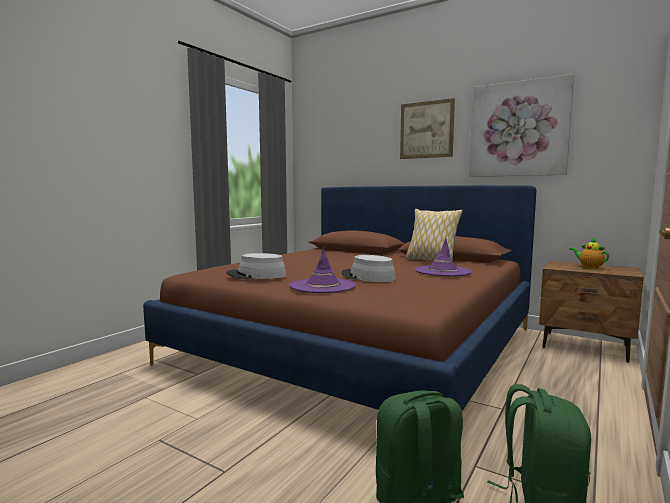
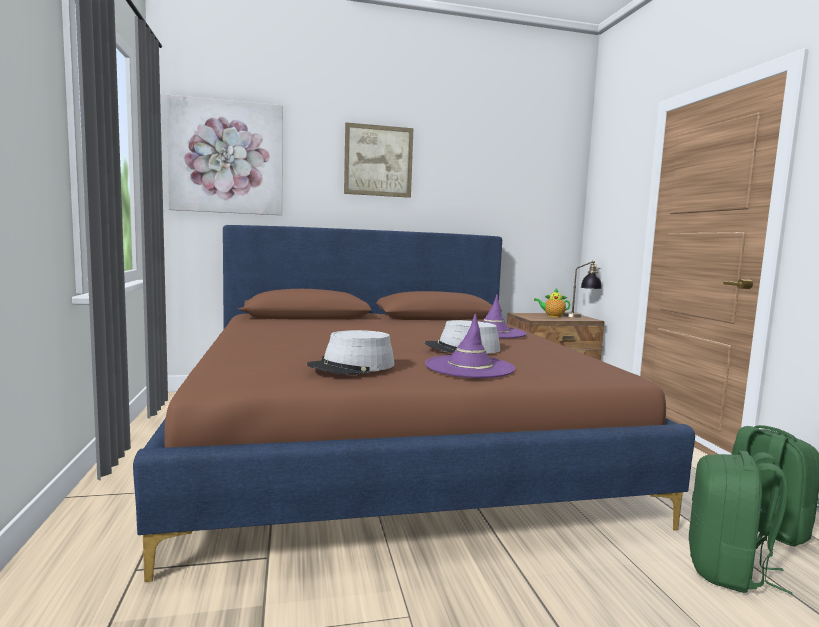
camera: 45 degrees left, 0 degrees up
pillow [405,209,463,261] -> none
picture [469,74,574,177] -> picture moved to [166,95,283,215]
none -> table lamp [563,260,602,317]

